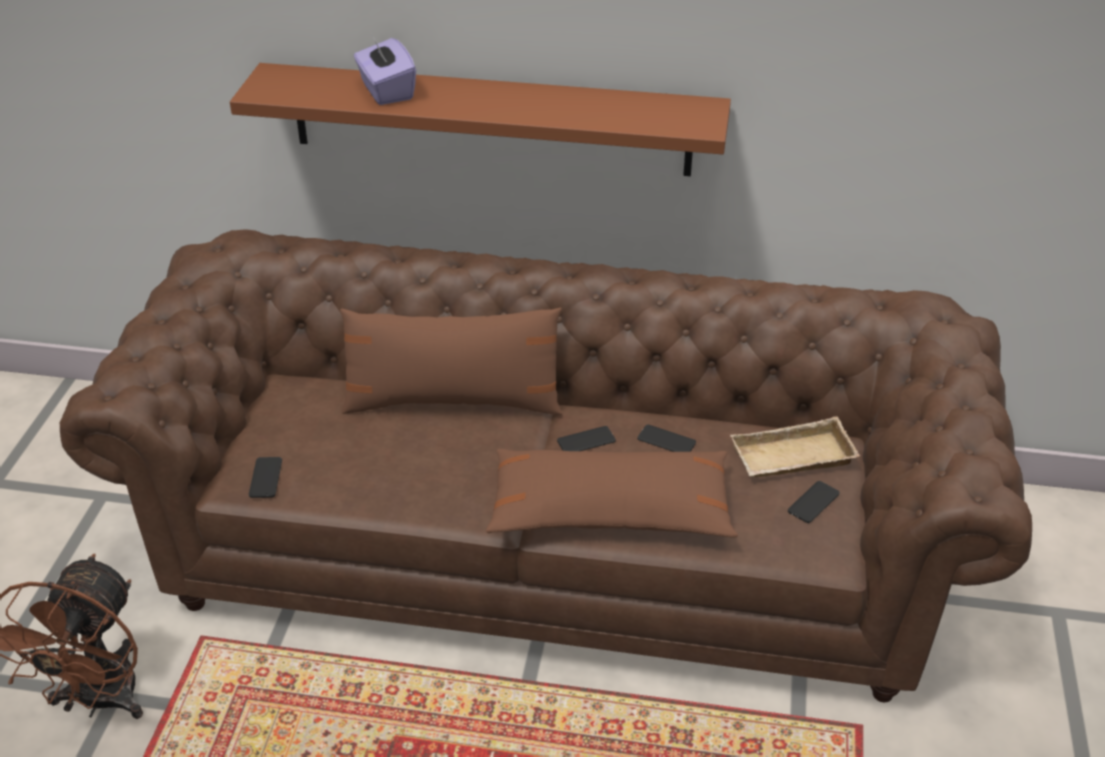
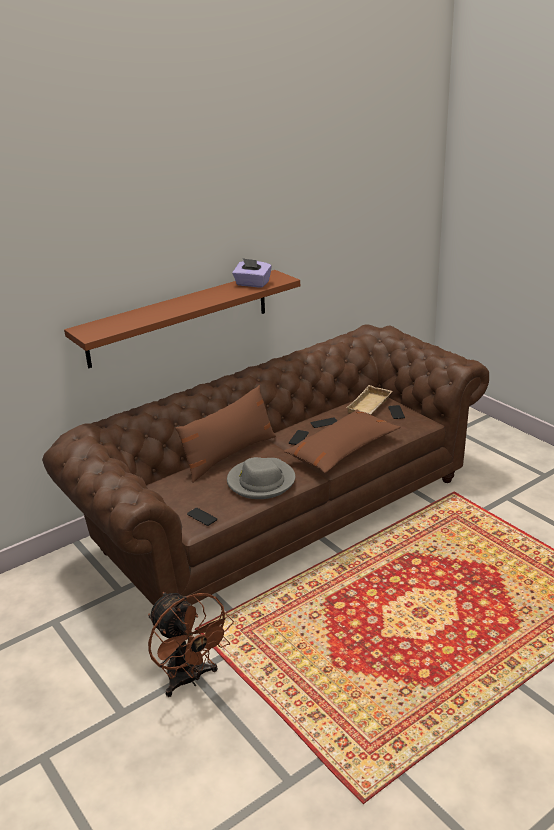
camera: 45 degrees left, 10 degrees down
purple tissue box [354,38,416,105] -> purple tissue box moved to [232,258,272,288]
none -> grey hat [227,457,295,499]

